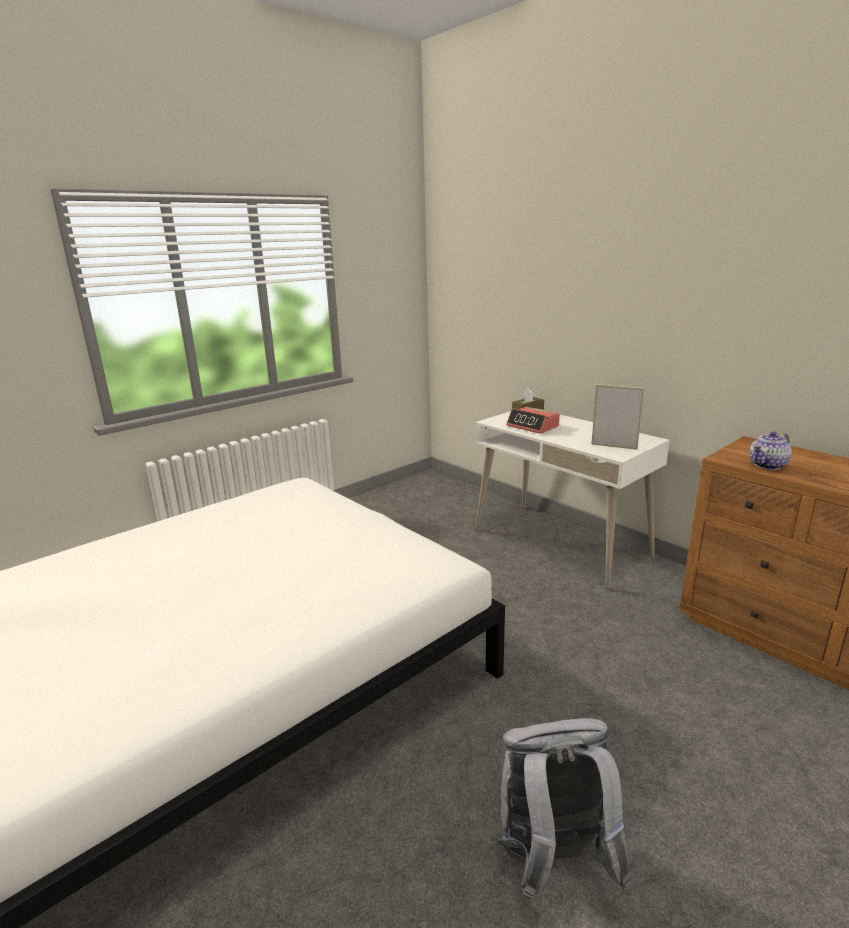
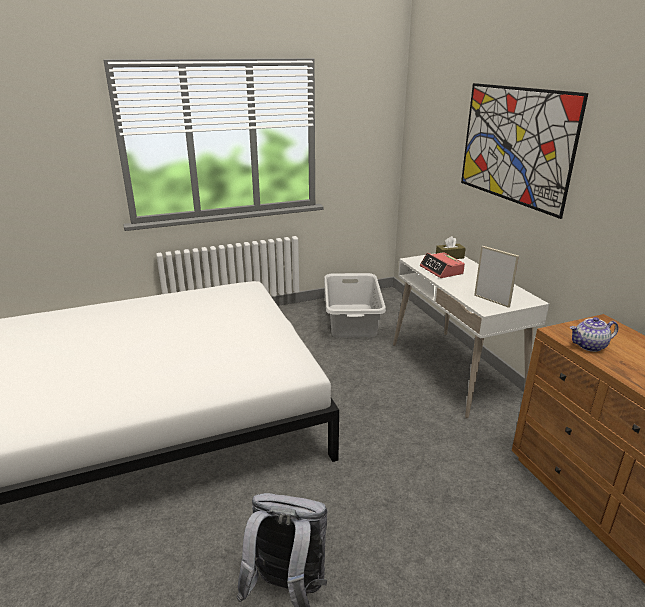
camera: 20 degrees right, 5 degrees up
none -> grey laundry basket [324,273,386,337]
none -> picture [461,83,588,219]

